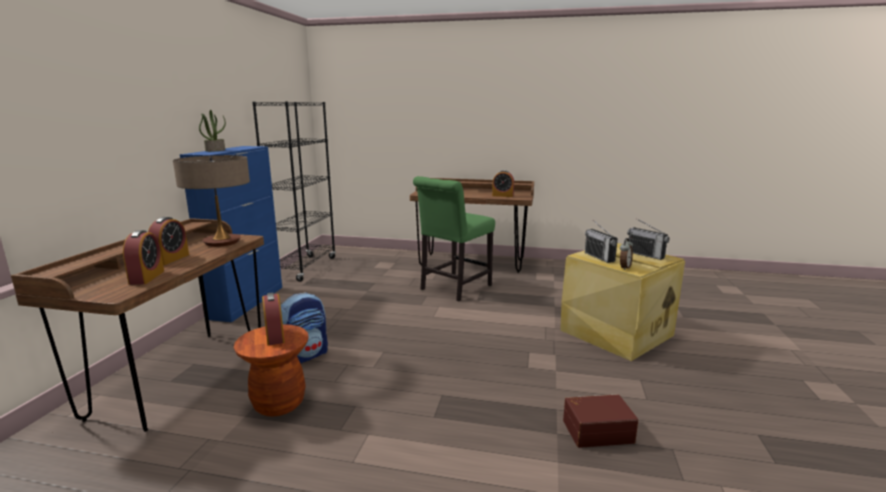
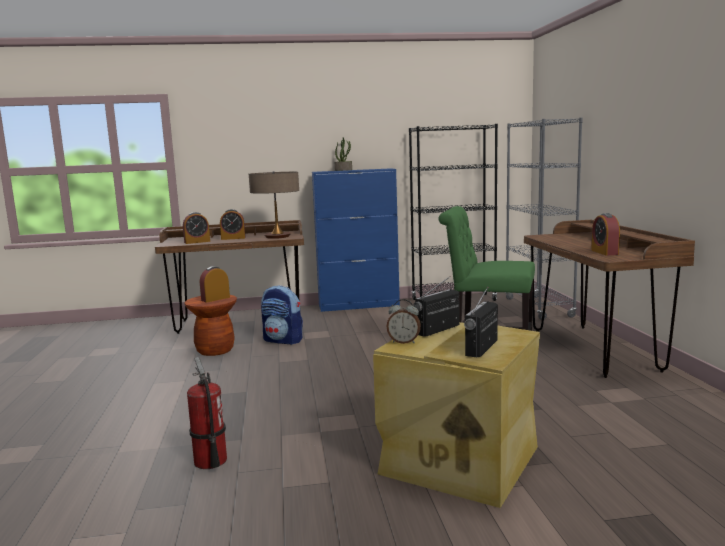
camera: 70 degrees right, 5 degrees down
brown storage box [563,394,638,448] -> fire extinguisher [187,357,227,469]
none -> grey bookcase [505,118,583,320]

